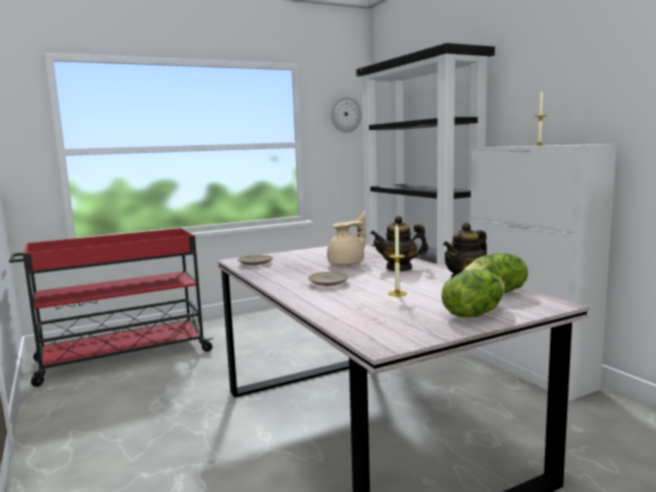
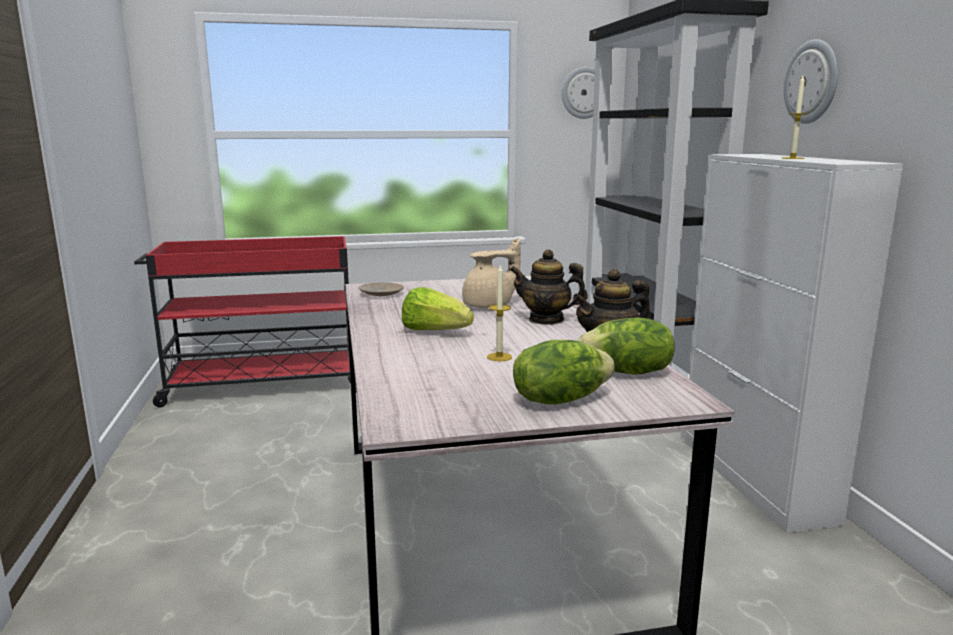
camera: 15 degrees right, 5 degrees up
beige plate [308,272,349,286] -> lettuce [402,287,474,330]
none -> wall clock [784,39,838,124]

